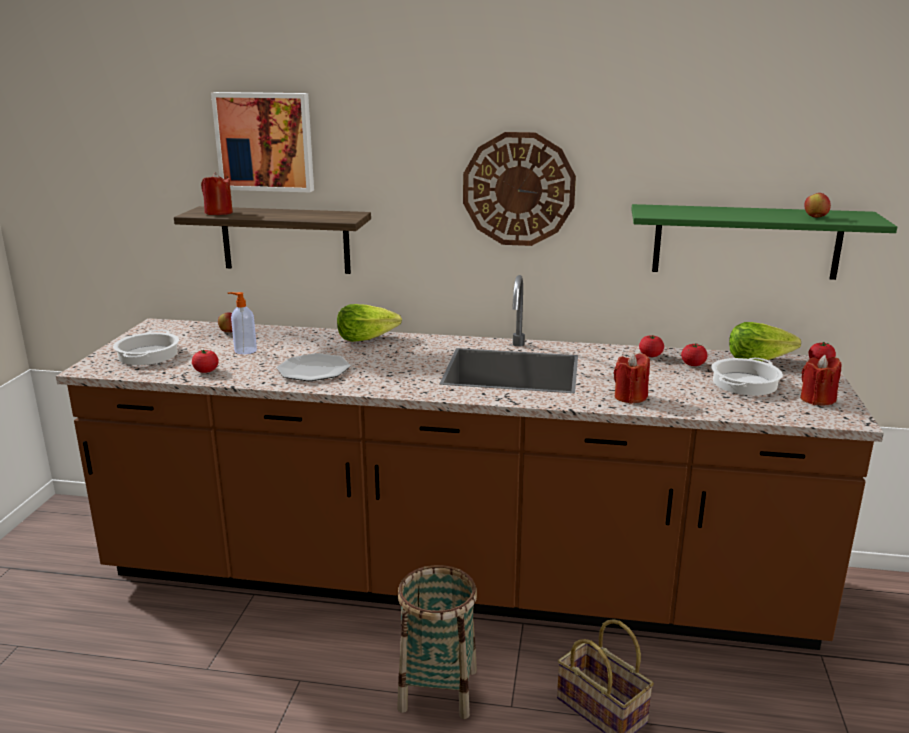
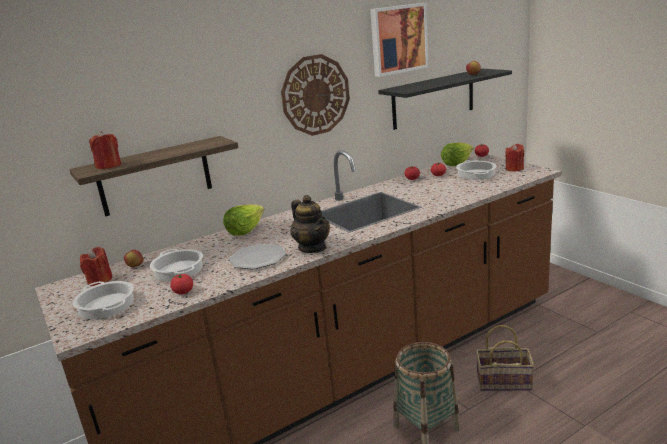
camera: 40 degrees left, 0 degrees up
picture [211,92,314,192] -> picture moved to [370,3,429,77]
soap dispenser [228,292,257,354] -> cooking pot [150,249,203,281]
red candle [614,353,650,404] -> red candle moved to [80,247,112,286]
green shelf [631,204,897,280] -> black shelf [378,69,512,130]
none -> teapot [290,195,330,253]

